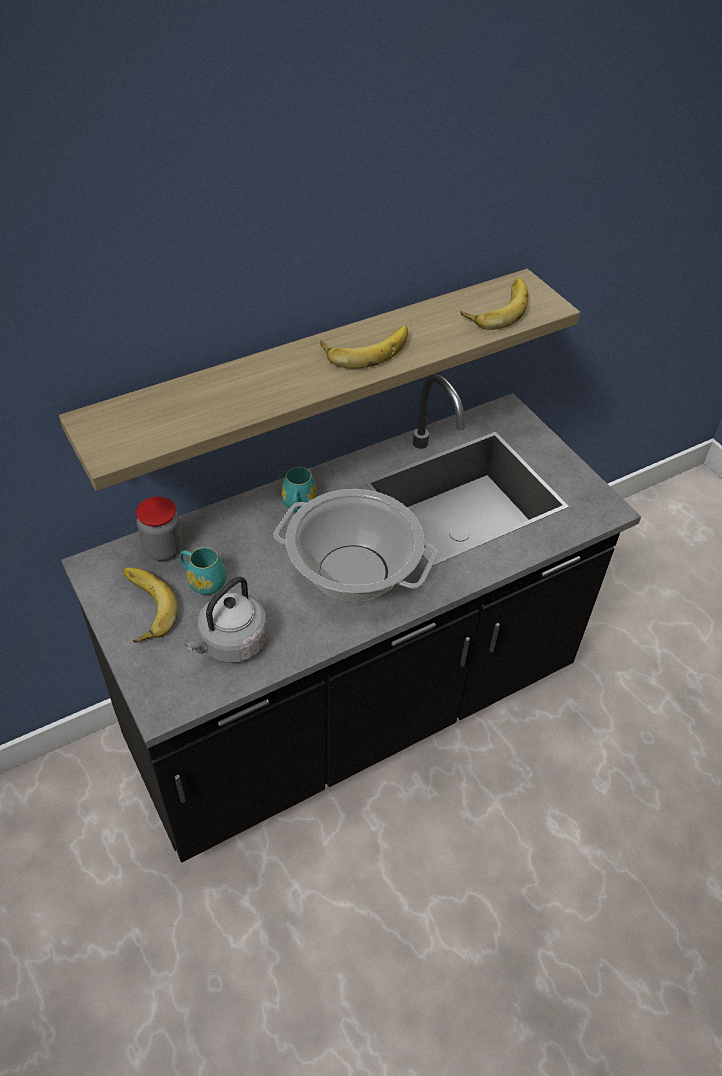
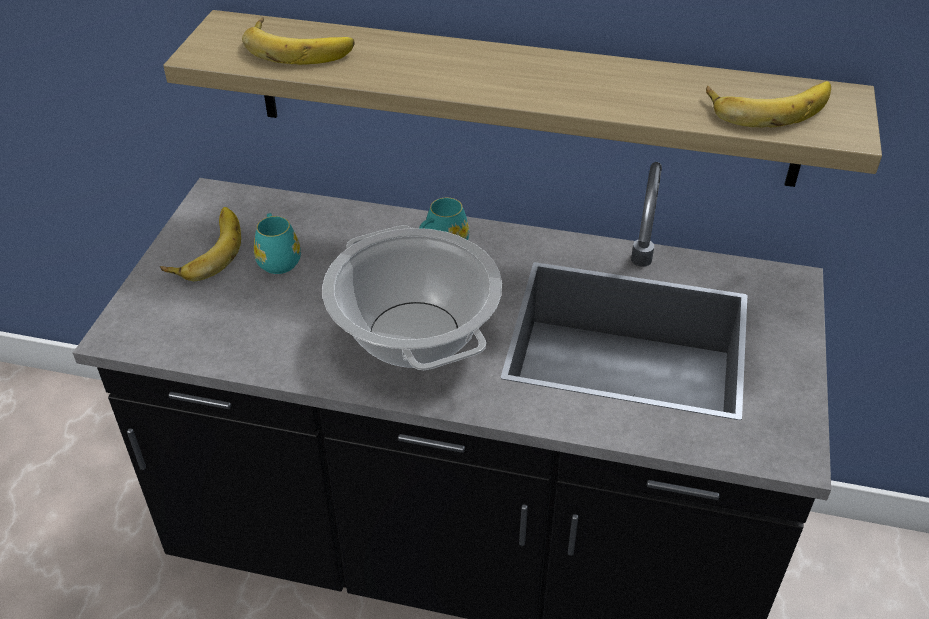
camera: 45 degrees right, 5 degrees down
jar [136,497,183,561] -> none
grey kettle [185,577,268,663] -> none
banana [320,326,408,369] -> banana moved to [242,17,354,65]

